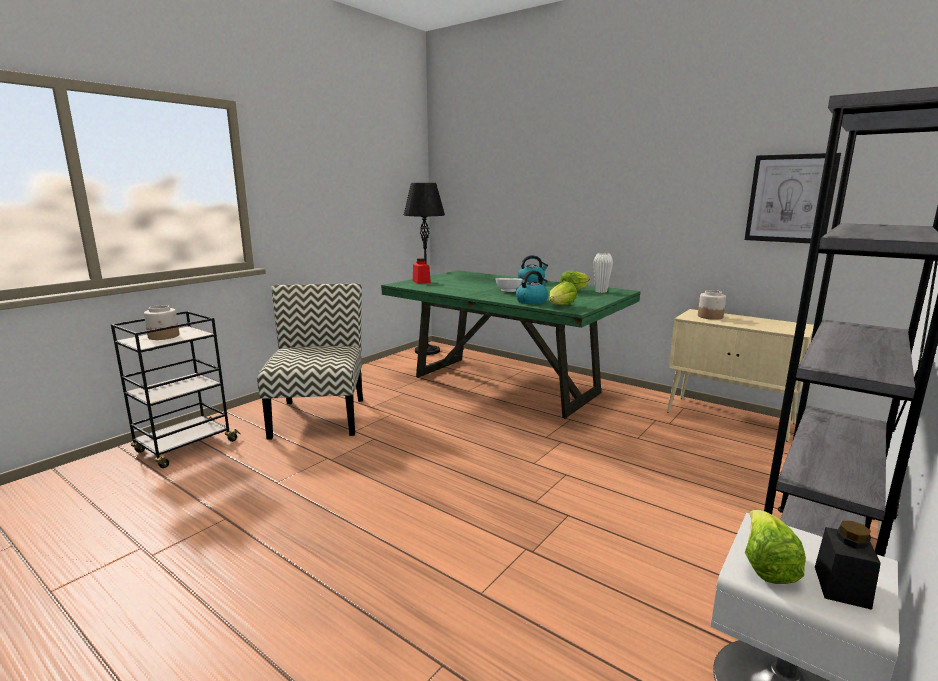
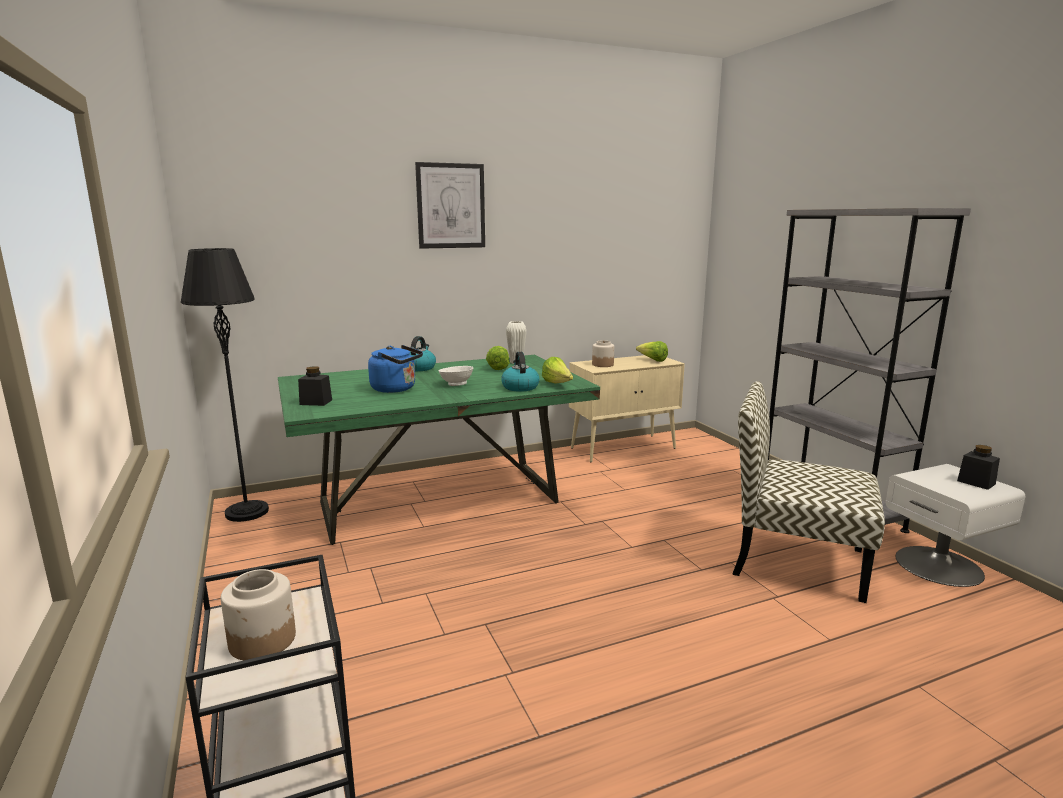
camera: 60 degrees left, 0 degrees up
chair [257,284,363,440] -> chair moved to [732,381,885,603]
red jar [413,258,431,284] -> black jar [298,366,332,406]
picture [745,153,841,243] -> picture moved to [415,162,485,249]
lettuce [745,510,806,584] -> lettuce moved to [636,341,668,362]
none -> blue kettle [368,345,423,393]

